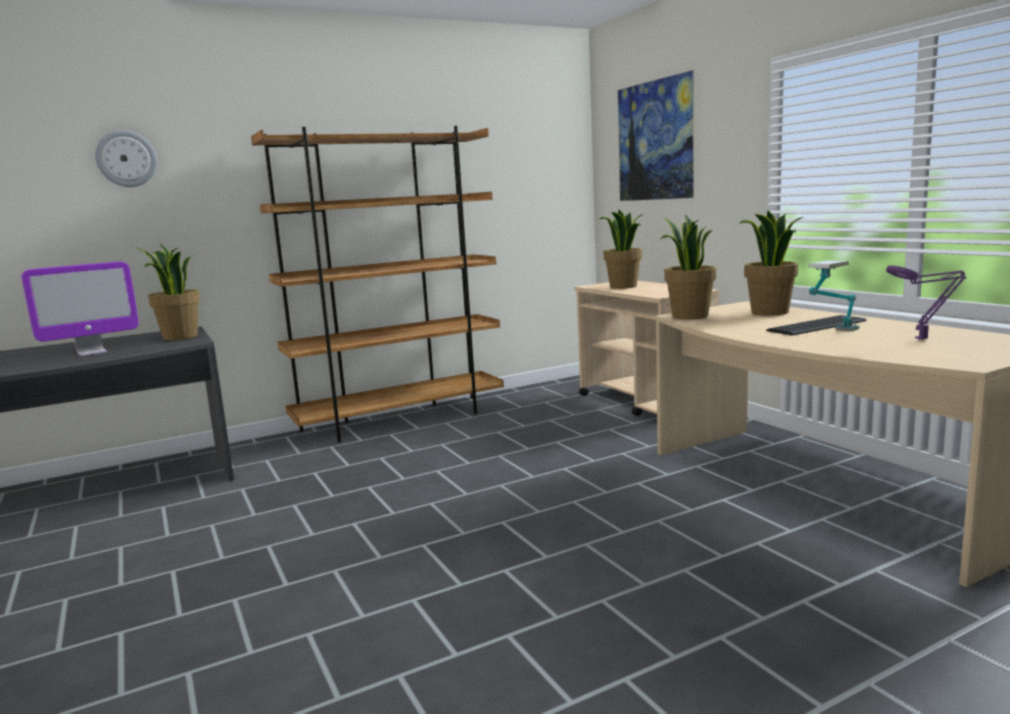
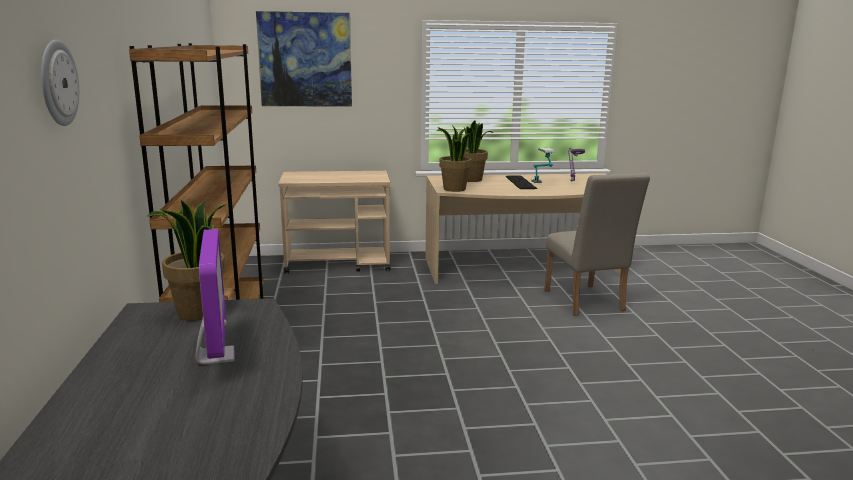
camera: 70 degrees left, 5 degrees up
potted plant [599,210,644,289] -> none
none -> beige chair [544,173,650,316]

